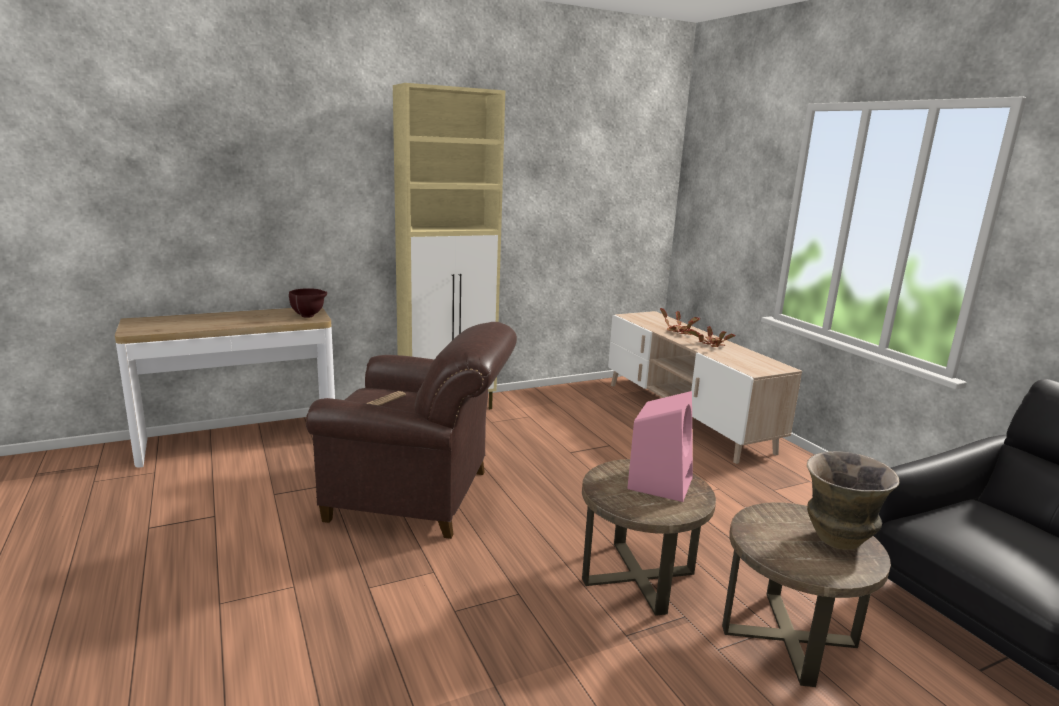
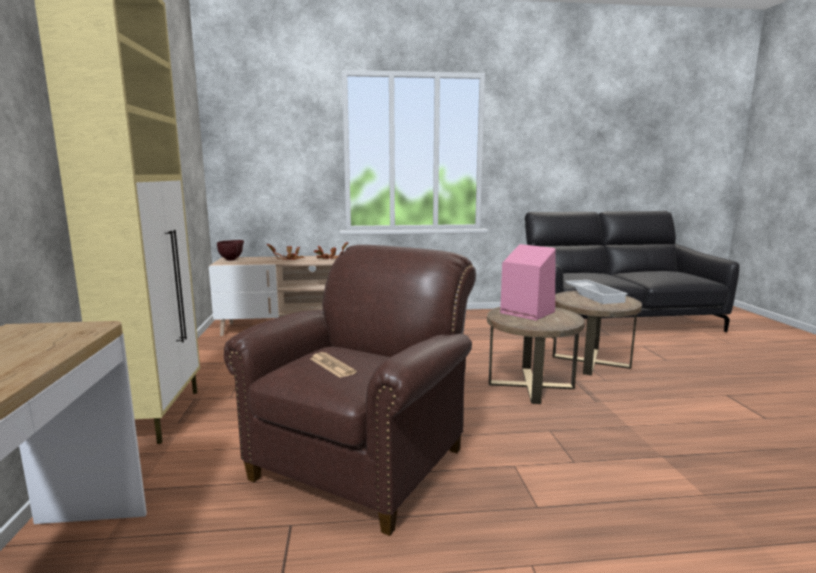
camera: 70 degrees left, 5 degrees down
brown bowl [289,288,327,318] -> brown bowl moved to [217,240,244,261]
vase [807,451,899,550] -> white tray [565,280,628,304]

